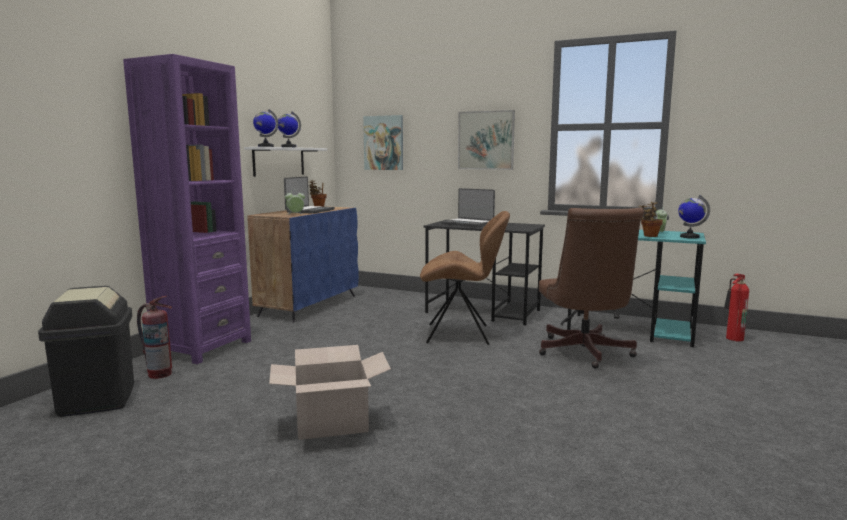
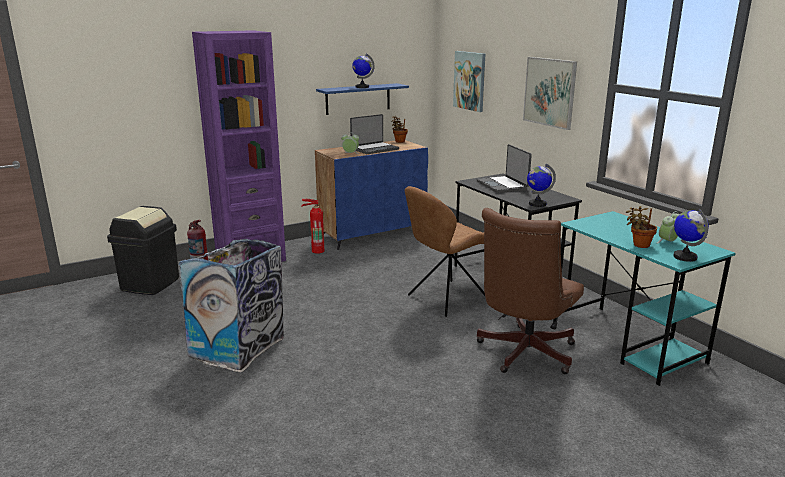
camera: 35 degrees right, 10 degrees up
white shelf [244,147,327,177] -> blue shelf [316,83,409,115]
globe [253,109,278,147] -> globe moved to [527,164,556,207]
cardboard box [269,345,391,440] -> trash can [178,239,284,373]
brown chair [420,211,510,345] -> brown chair turned 105 degrees clockwise [405,186,485,317]
fire extinguisher [724,274,749,341] -> fire extinguisher moved to [301,199,324,254]

